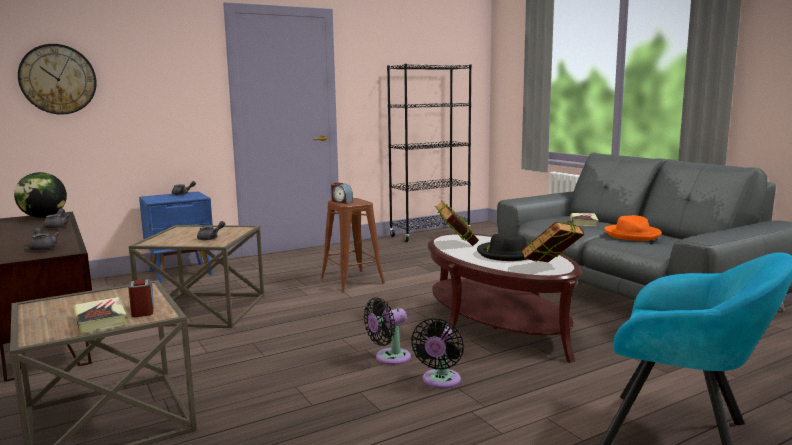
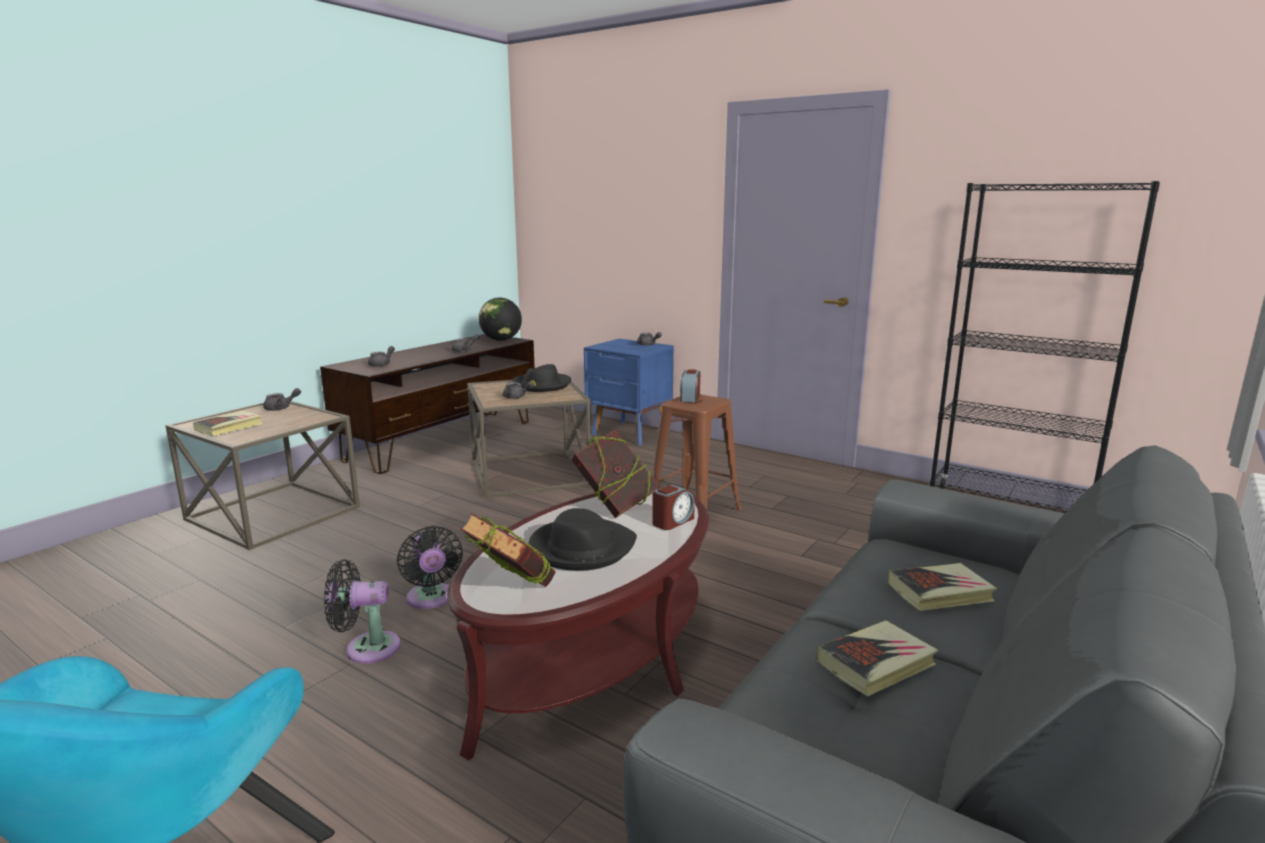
camera: 65 degrees right, 5 degrees up
wall clock [18,44,97,115] -> none
alarm clock [128,279,154,317] -> alarm clock moved to [652,484,695,530]
black fan [364,297,411,365] -> black fan turned 150 degrees counterclockwise [397,526,463,609]
orange hat [604,215,662,241] -> book [817,621,938,696]
none -> grey teapot [263,388,301,411]
none -> black hat [512,364,571,392]

